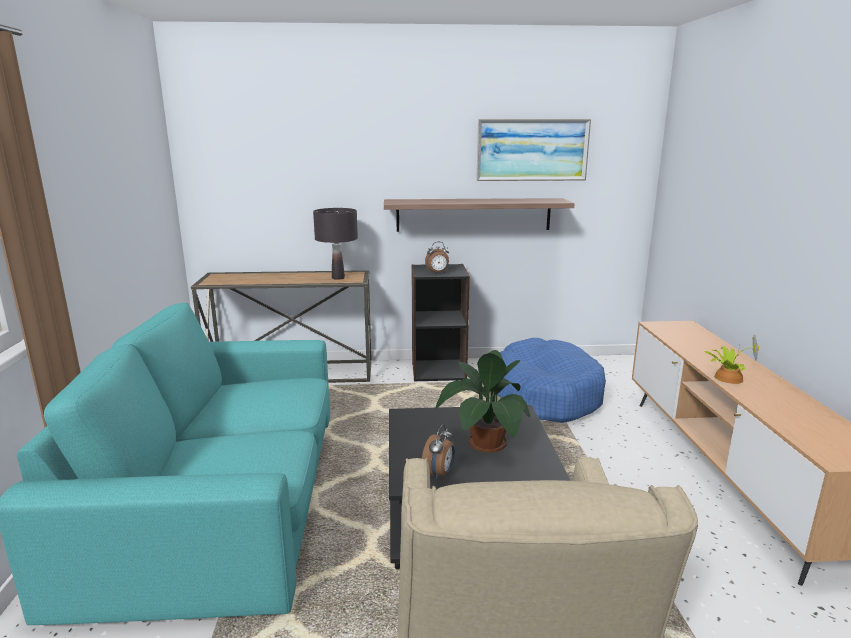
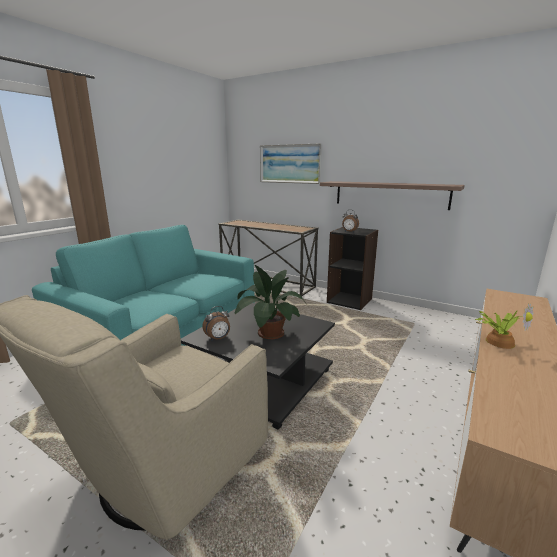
camera: 35 degrees right, 0 degrees up
black table lamp [313,208,358,280] -> none
picture [476,119,591,181] -> picture moved to [260,143,322,184]
blue dog bed [497,338,606,423] -> none

